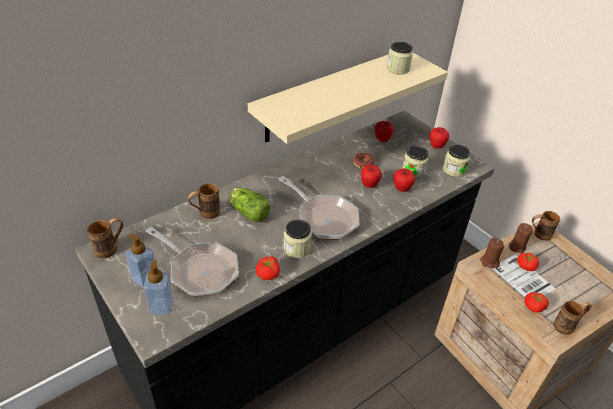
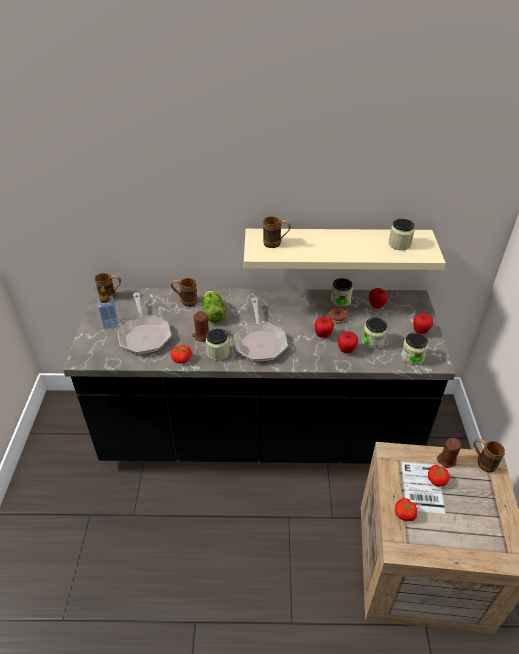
camera: 40 degrees right, 0 degrees up
soap dispenser [143,260,174,315] -> none
brown candle [480,238,504,268] -> brown candle moved to [193,311,209,342]
brown mug [554,301,592,335] -> brown mug moved to [263,216,291,248]
none -> jar [330,278,353,307]

